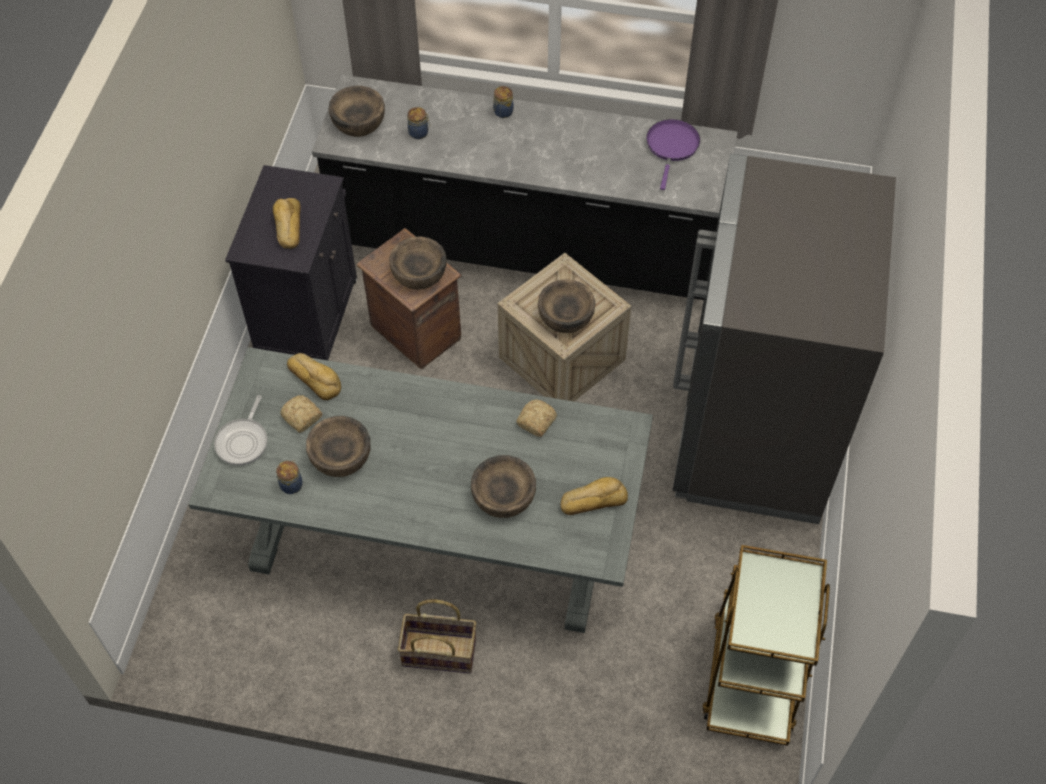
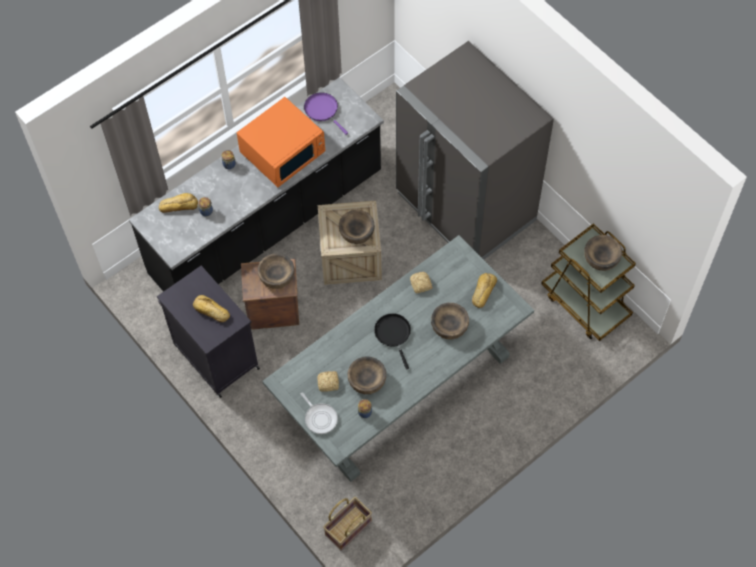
camera: 50 degrees left, 5 degrees up
bread [287,353,341,400] -> bread moved to [159,193,198,213]
brown bowl [329,86,385,137] -> brown bowl moved to [584,235,622,271]
basket [398,599,476,673] -> basket moved to [323,497,372,551]
none -> orange microwave [237,97,325,187]
none -> black frying pan [374,313,411,370]

